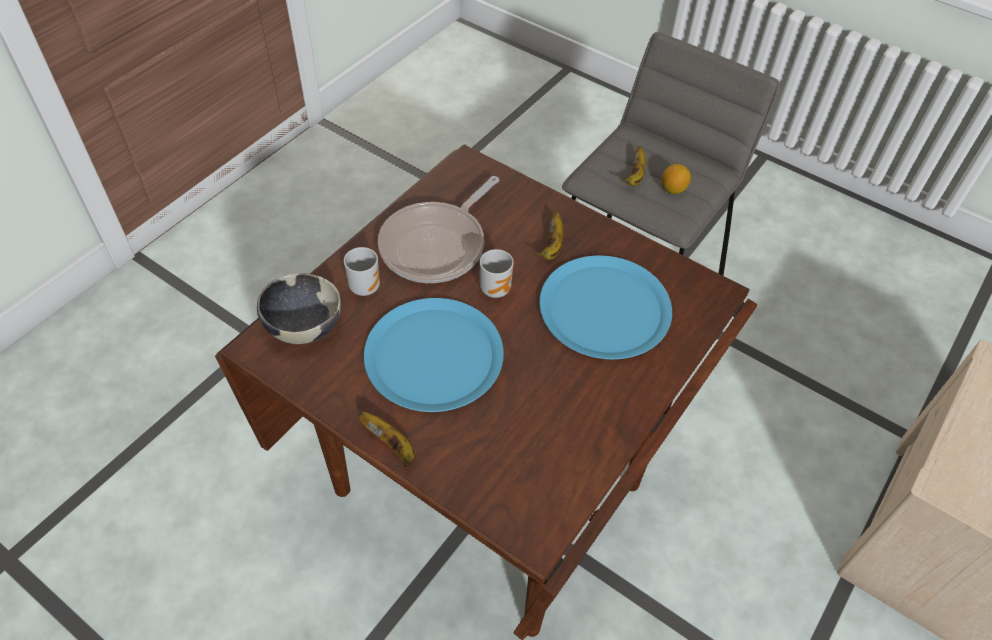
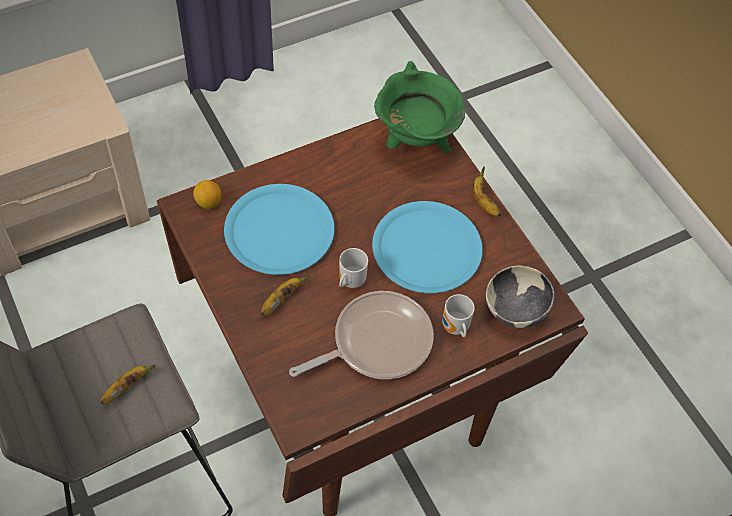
camera: 155 degrees left, 5 degrees up
lemon [662,164,691,194] -> lemon moved to [193,180,221,209]
none -> green cooking pot [374,61,465,154]

